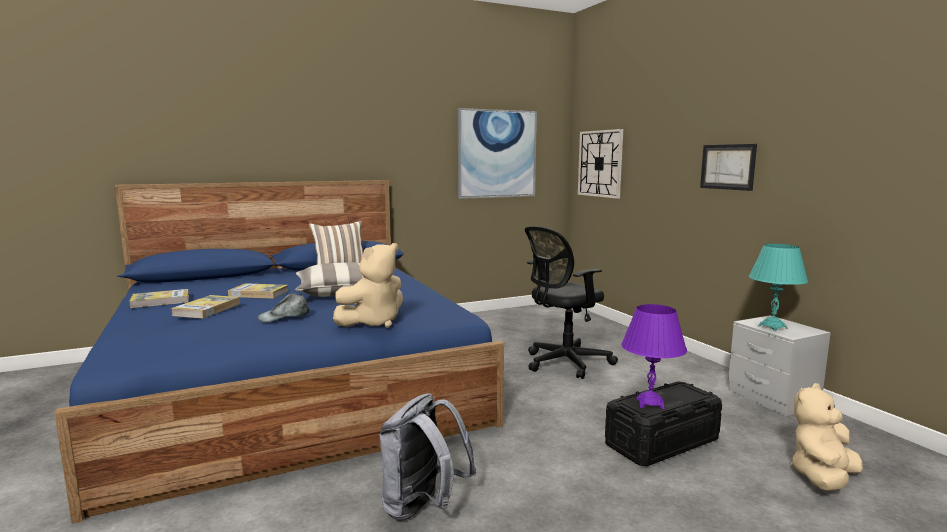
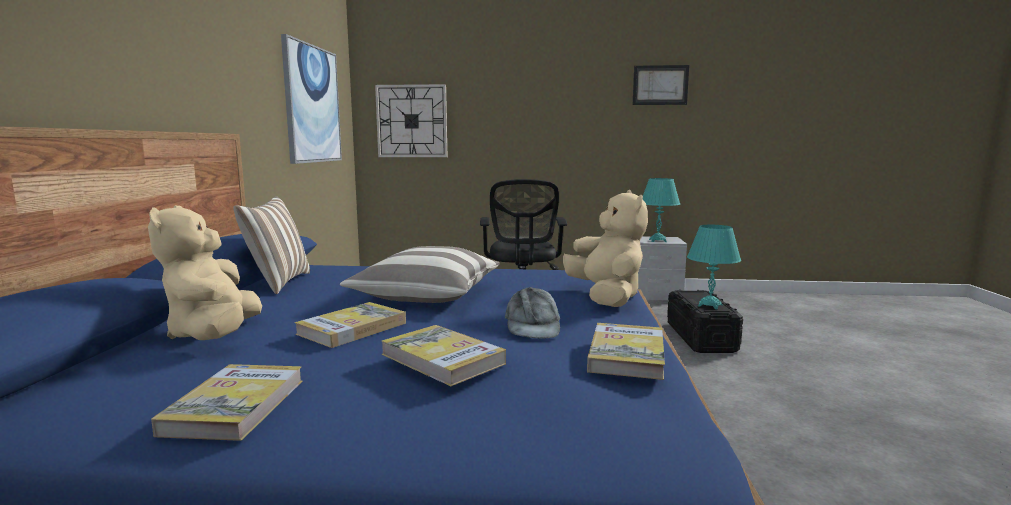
camera: 60 degrees left, 0 degrees up
grey backpack [379,393,476,521] -> none
purple table lamp [621,304,687,409] -> turquoise table lamp [687,225,741,310]
picture [700,144,757,191] -> picture moved to [633,65,689,105]
beige plush toy [790,383,863,491] -> beige plush toy moved to [148,205,262,340]
none -> book [587,323,665,380]

